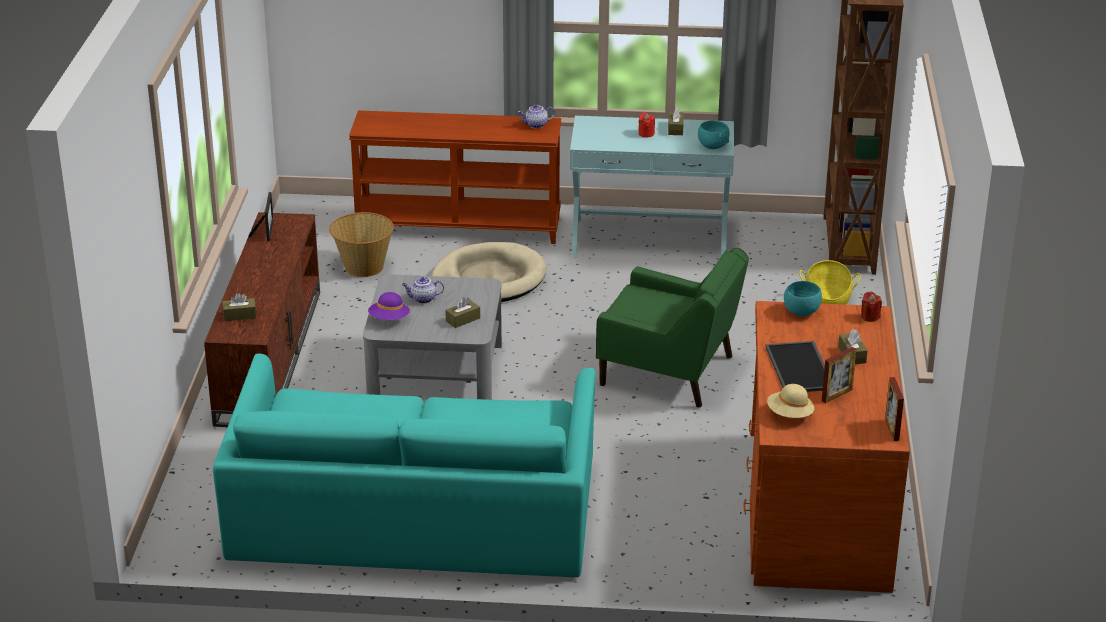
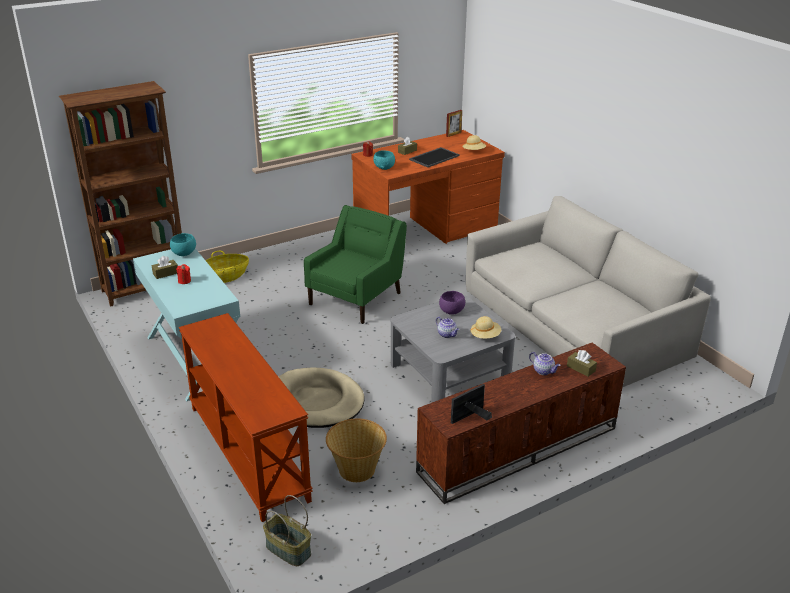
camera: 125 degrees left, 0 degrees up
turquoise sofa [213,353,596,578] -> grey sofa [466,196,711,387]
purple hat [368,292,410,320] -> beige hat [470,316,501,339]
brown tissue box [445,297,480,328] -> purple bowl [439,291,465,315]
teapot [518,104,555,129] -> teapot moved to [529,352,560,375]
green armchair [596,248,749,408] -> green armchair turned 45 degrees clockwise [304,205,407,324]
picture frame [822,347,856,403] -> none
none -> basket [263,495,311,566]

